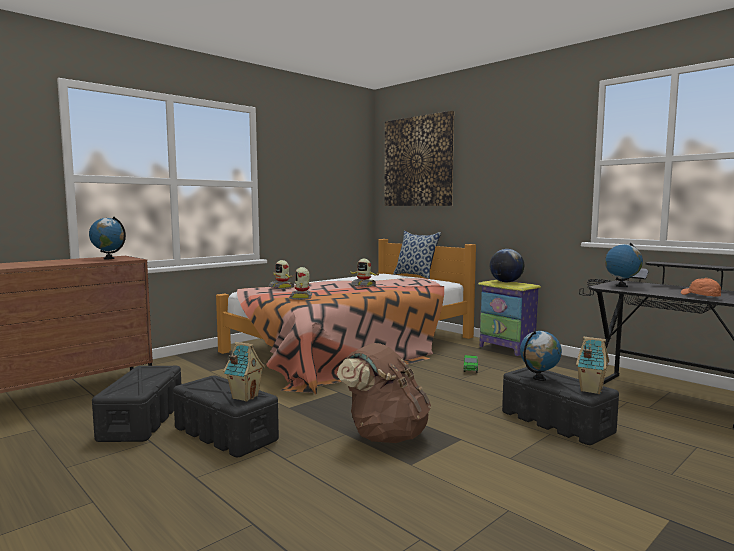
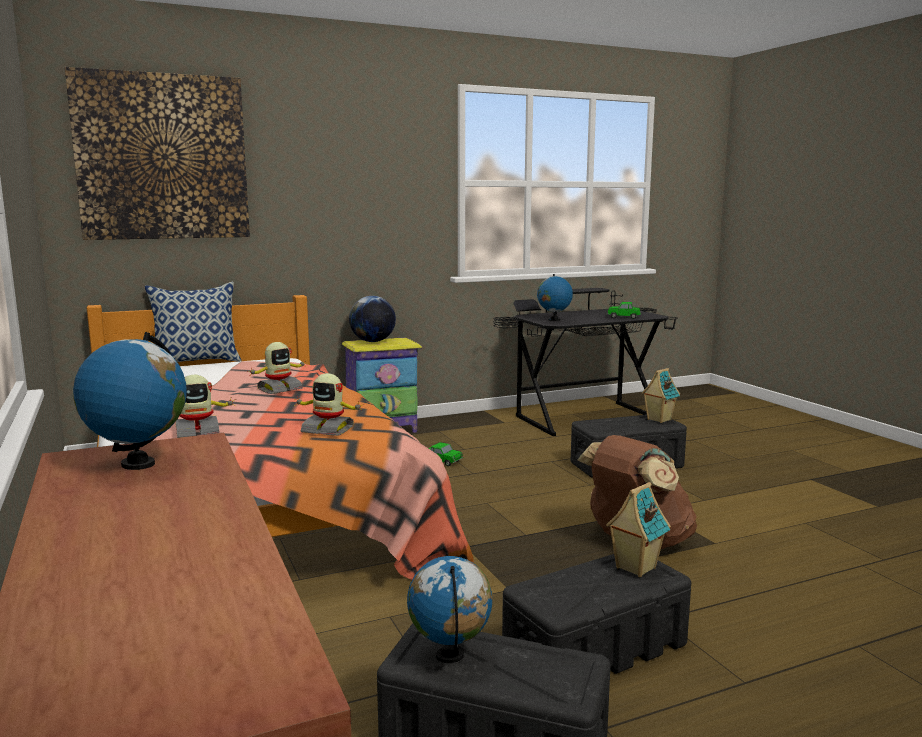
camera: 70 degrees left, 5 degrees up
globe [520,331,562,381] -> globe moved to [407,556,492,663]
orange cap [681,278,721,297] -> toy car [607,302,641,319]

